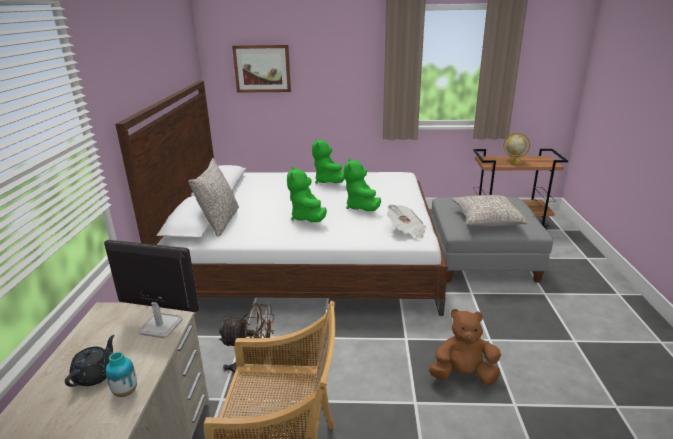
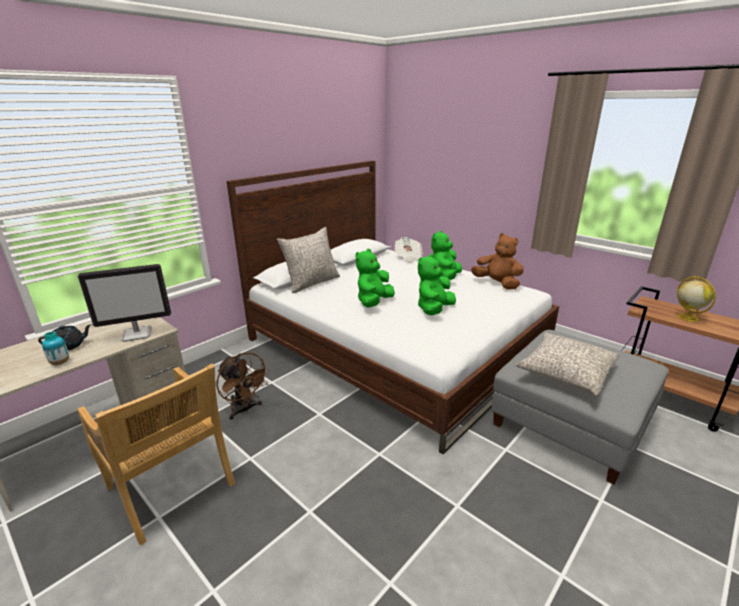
camera: 40 degrees right, 0 degrees up
monitor [104,240,199,338] -> monitor turned 105 degrees clockwise [78,264,171,342]
picture [232,45,291,93] -> none
newspaper [387,204,426,239] -> newspaper moved to [395,237,423,263]
brown plush toy [429,309,501,385] -> brown plush toy moved to [471,233,524,289]

